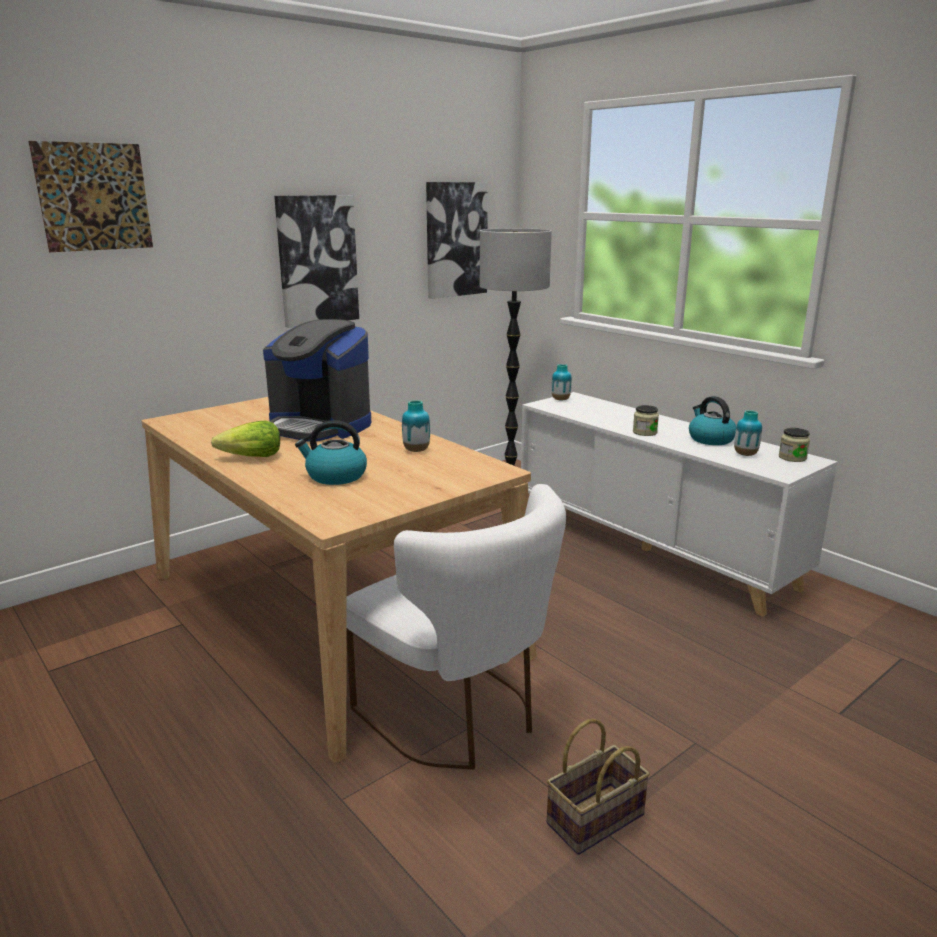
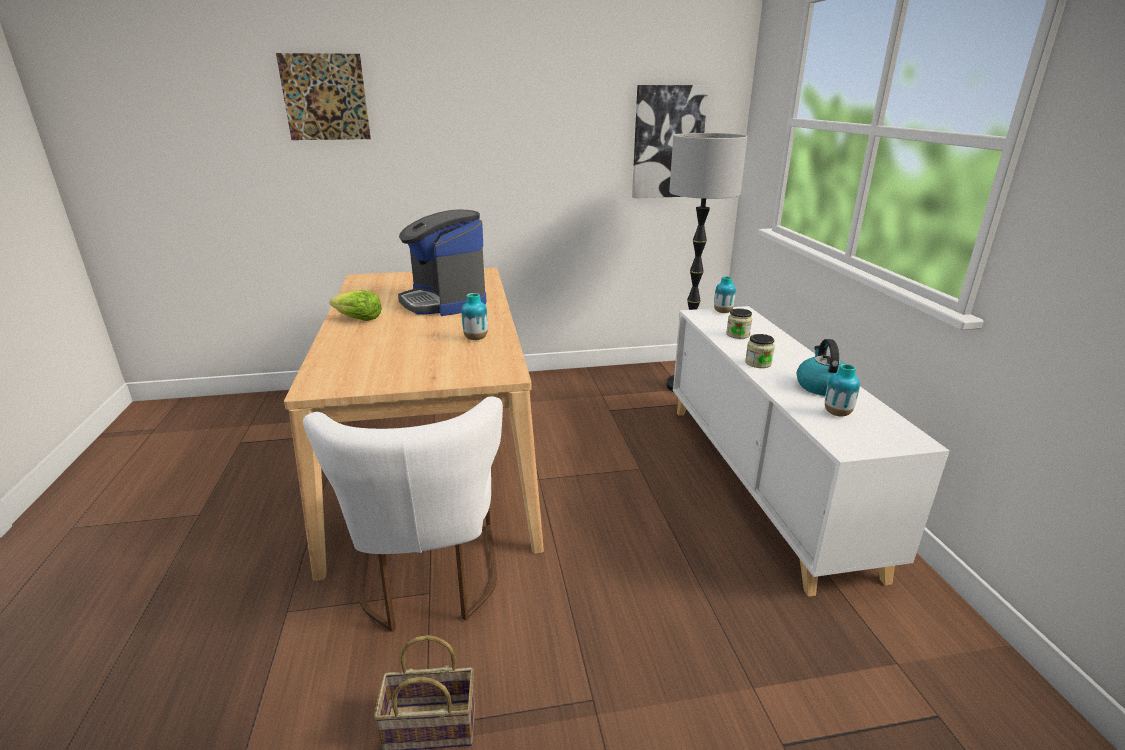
camera: 30 degrees right, 5 degrees up
picture [274,195,359,328] -> none
kettle [295,420,367,485] -> none
jar [779,428,810,462] -> jar moved to [726,308,752,339]

